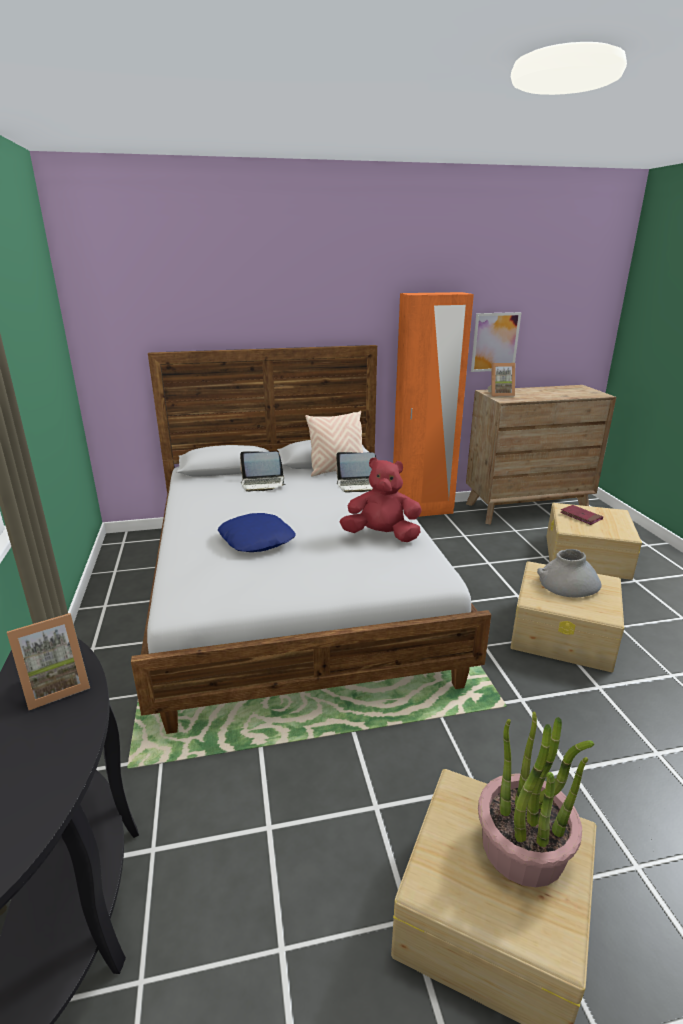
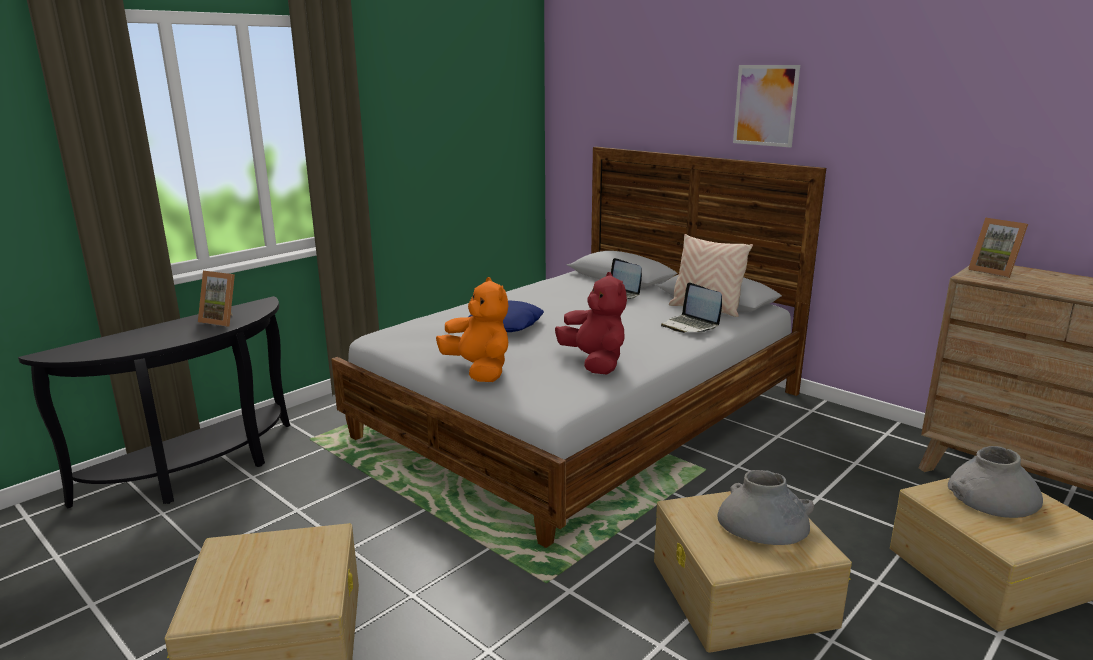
camera: 55 degrees right, 5 degrees down
orange wardrobe [393,292,474,517] -> none
picture [471,312,521,372] -> picture moved to [733,65,800,148]
potted plant [478,712,594,887] -> none
red book [560,505,603,525] -> grey vase [948,446,1043,518]
none -> orange plush toy [436,277,508,382]

